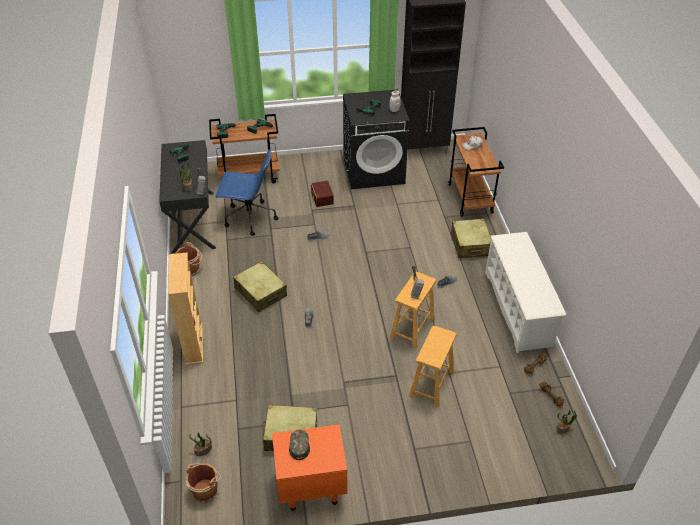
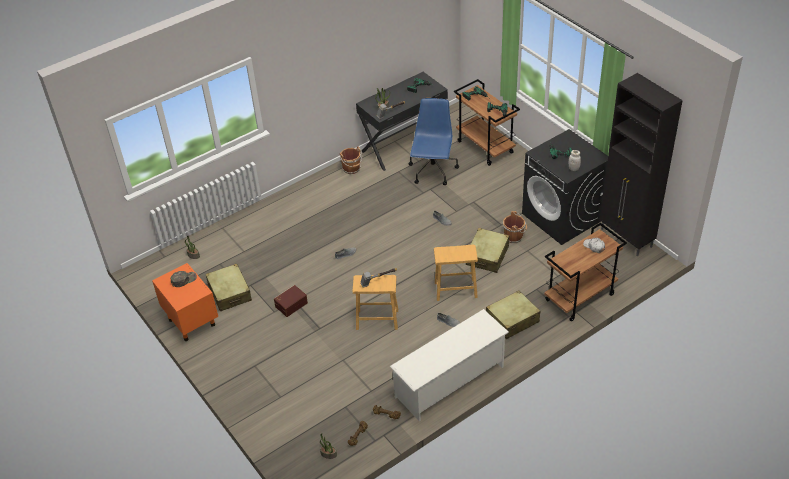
camera: 65 degrees right, 0 degrees up
beige bookcase [168,252,203,365] -> none
brown bucket [186,464,221,503] -> brown bucket moved to [503,211,527,243]
blue office chair [215,150,278,236] -> blue office chair turned 150 degrees counterclockwise [408,98,459,185]
beige suitcase [233,261,287,312] -> beige suitcase moved to [466,228,509,273]
brown storage box [311,181,334,207] -> brown storage box moved to [274,285,308,317]
brown stool [409,326,457,407] -> brown stool moved to [434,245,478,301]

